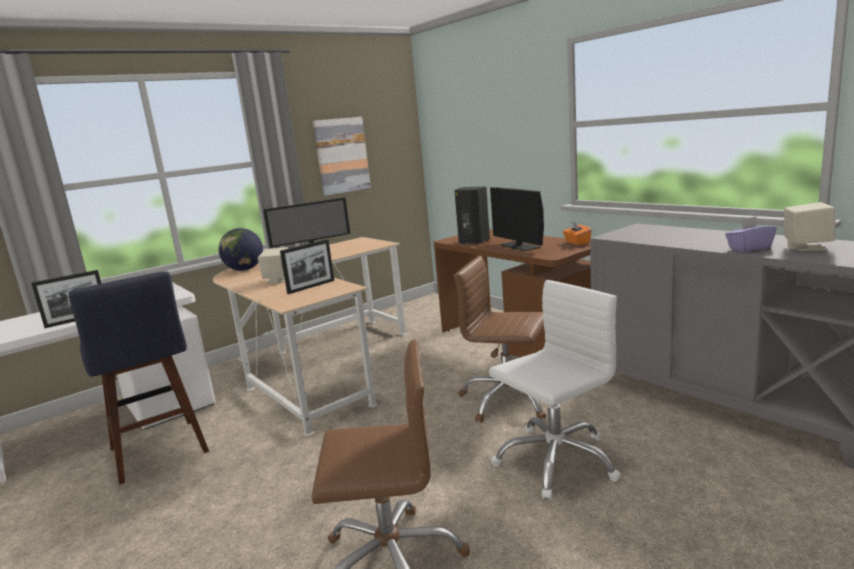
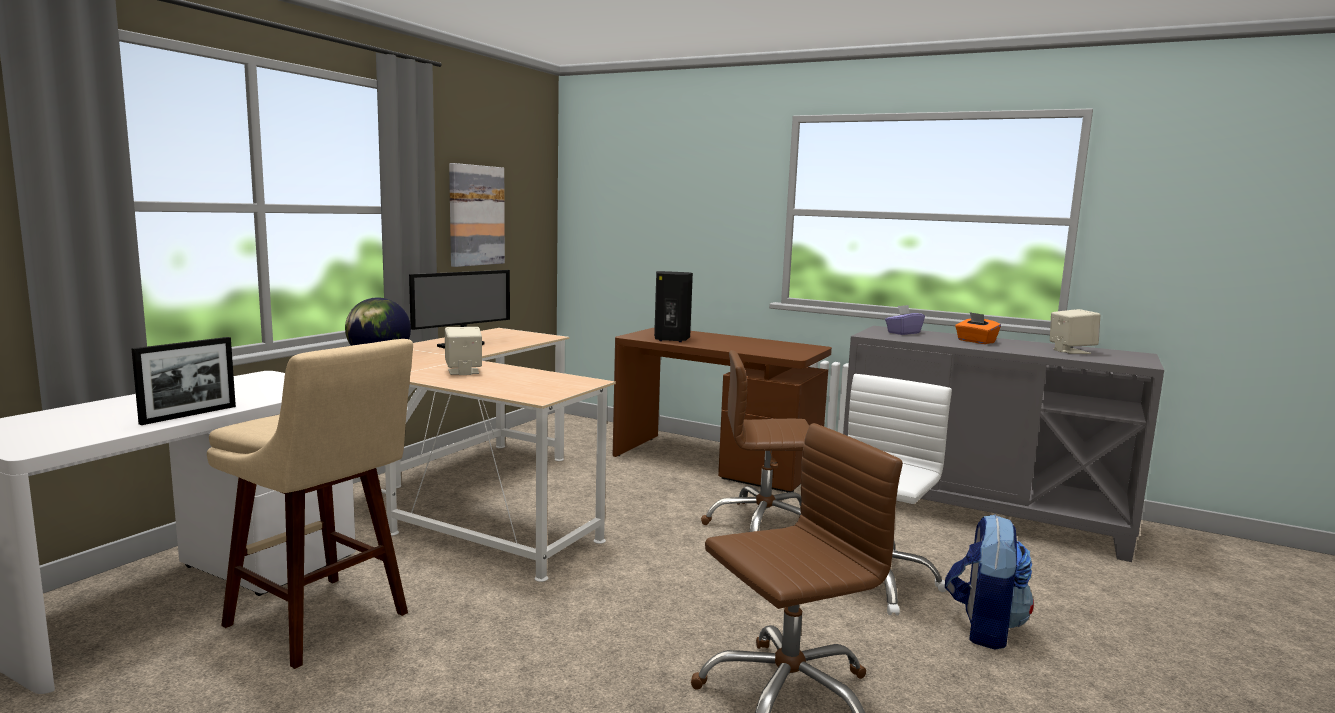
camera: 25 degrees left, 5 degrees down
blue stool [69,271,209,485] -> beige stool [207,339,413,669]
picture frame [280,239,334,294] -> none
monitor [490,187,544,251] -> none
orange tissue box [563,221,592,245] -> orange tissue box moved to [955,312,1001,344]
purple tissue box [725,216,777,252] -> purple tissue box moved to [885,305,925,335]
none -> backpack [945,514,1034,650]

